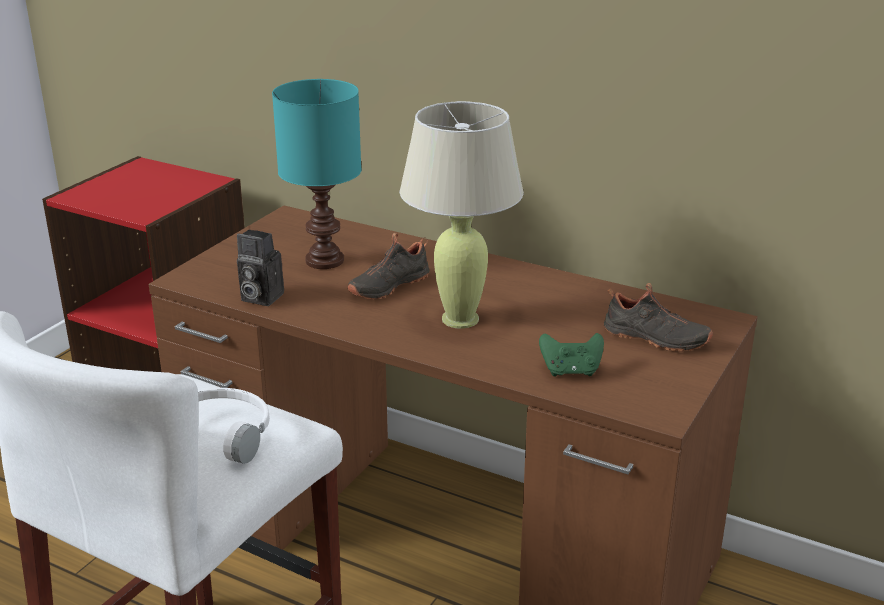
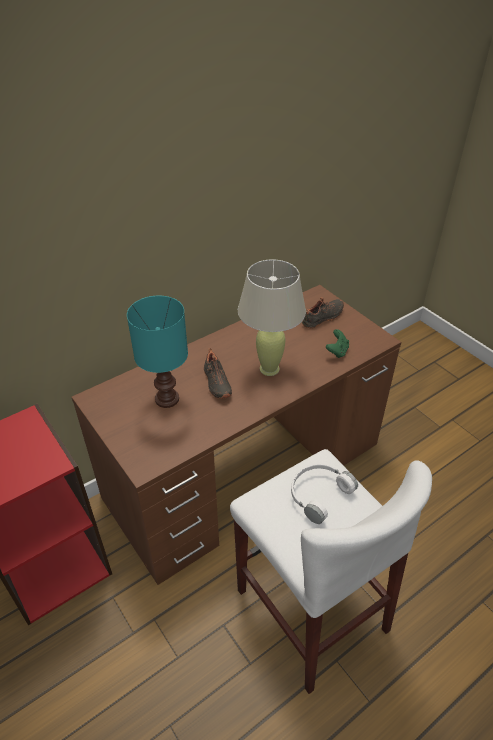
camera: 65 degrees left, 15 degrees up
camera [237,229,284,306] -> none

